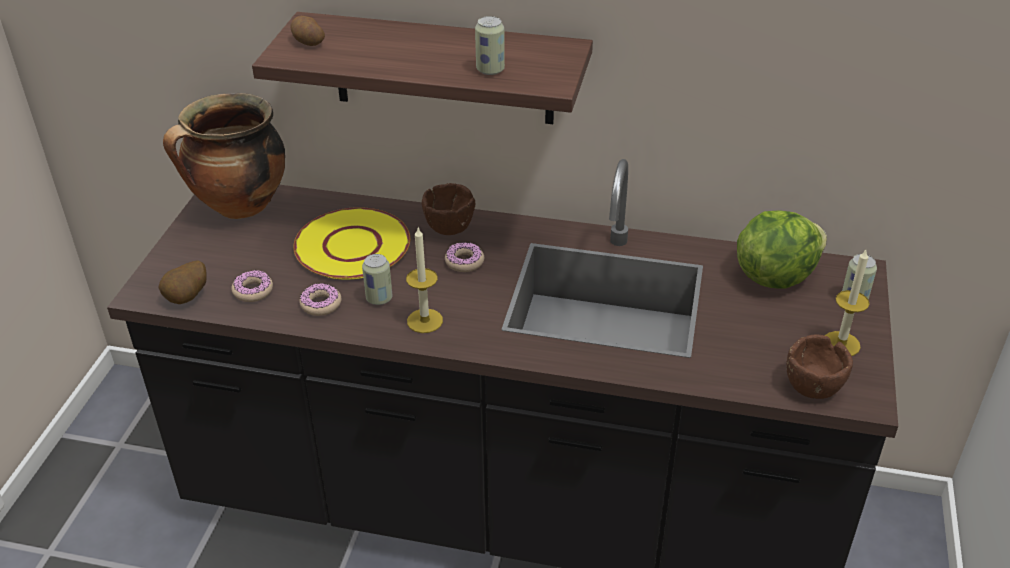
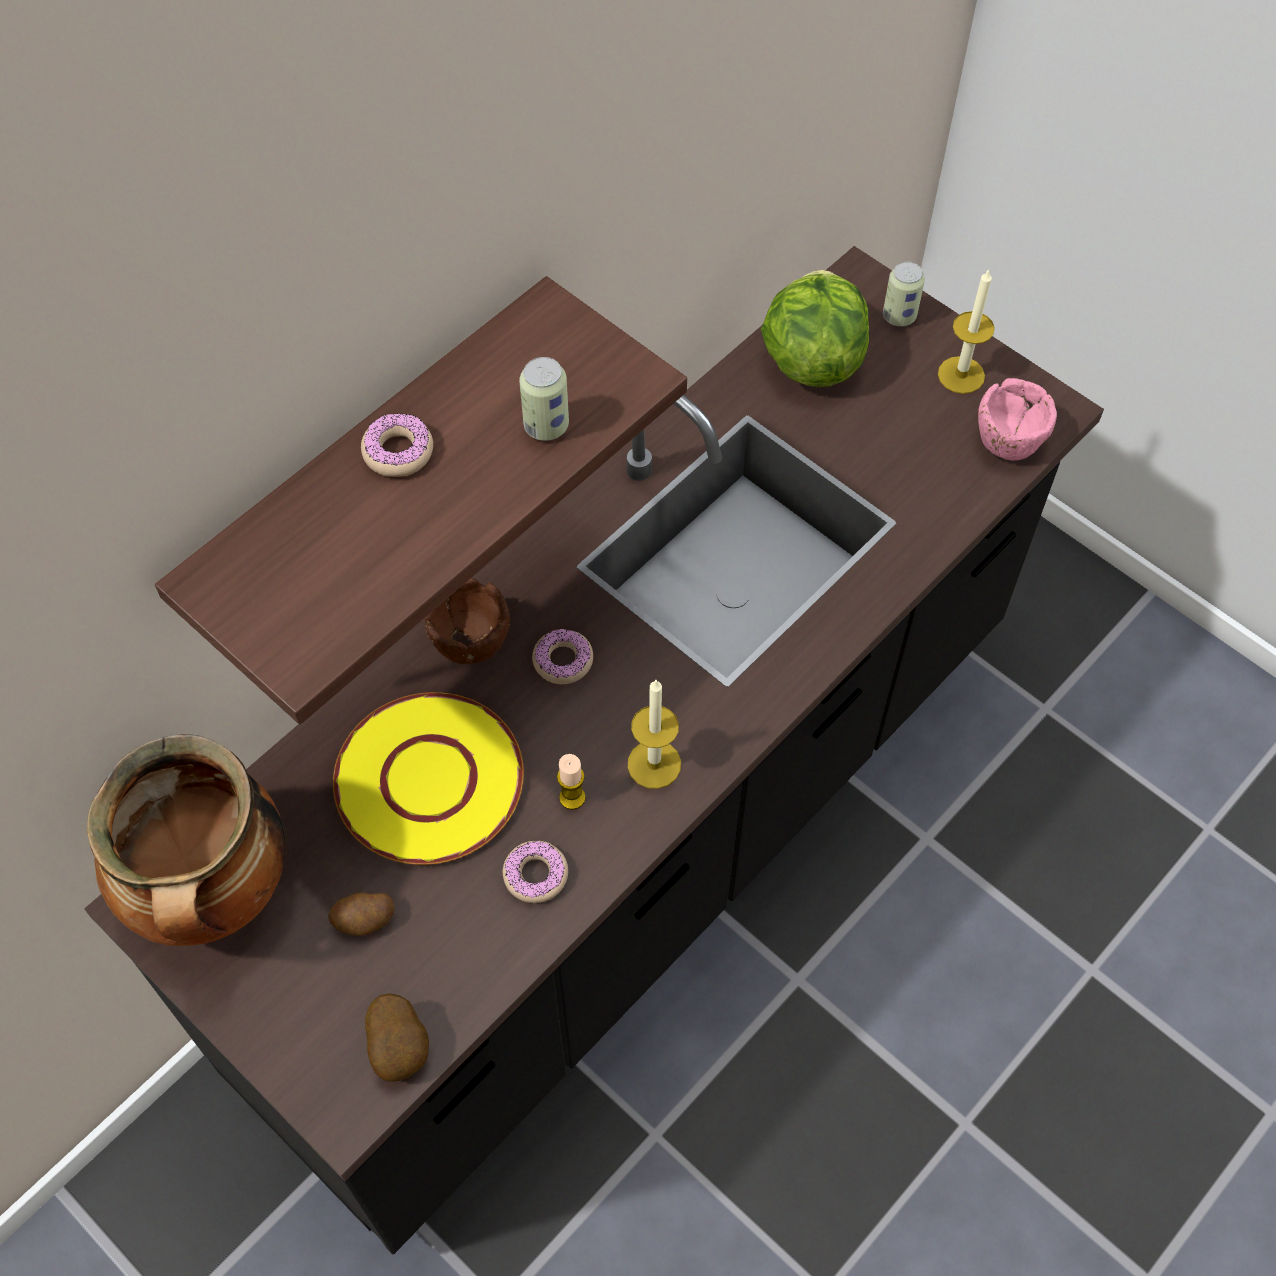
camera: 60 degrees left, 20 degrees up
donut [231,270,273,302] -> donut moved to [361,413,433,477]
potato [290,16,325,46] -> potato moved to [328,892,394,936]
can [362,254,392,305] -> candle [557,754,586,810]
brown bowl [787,334,853,399] -> pink bowl [978,378,1057,460]

